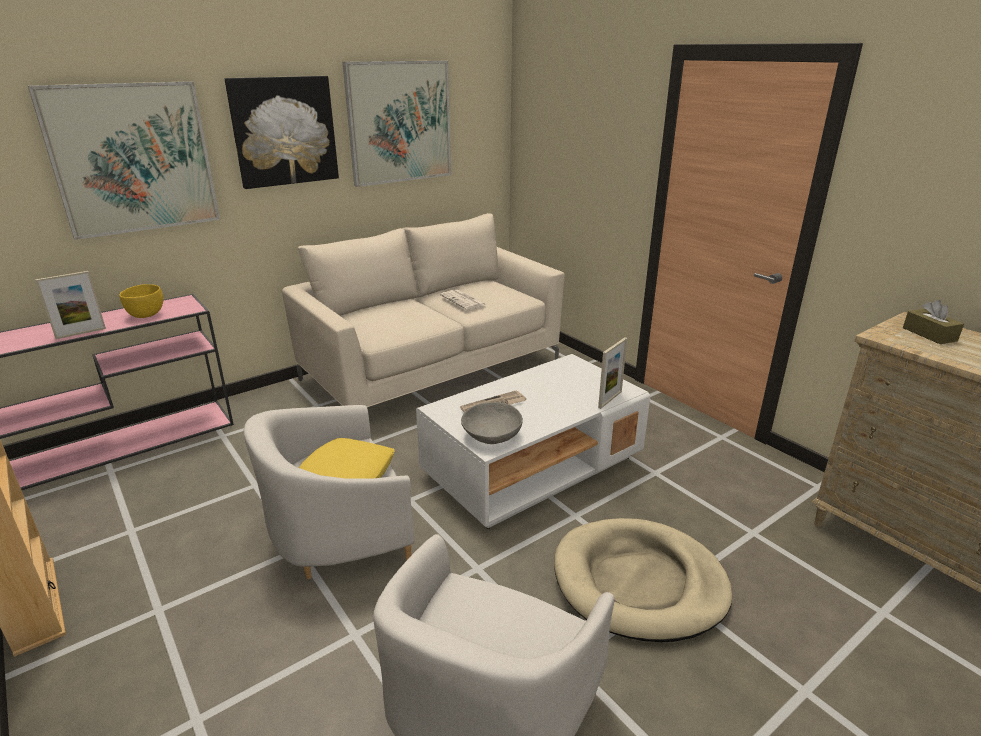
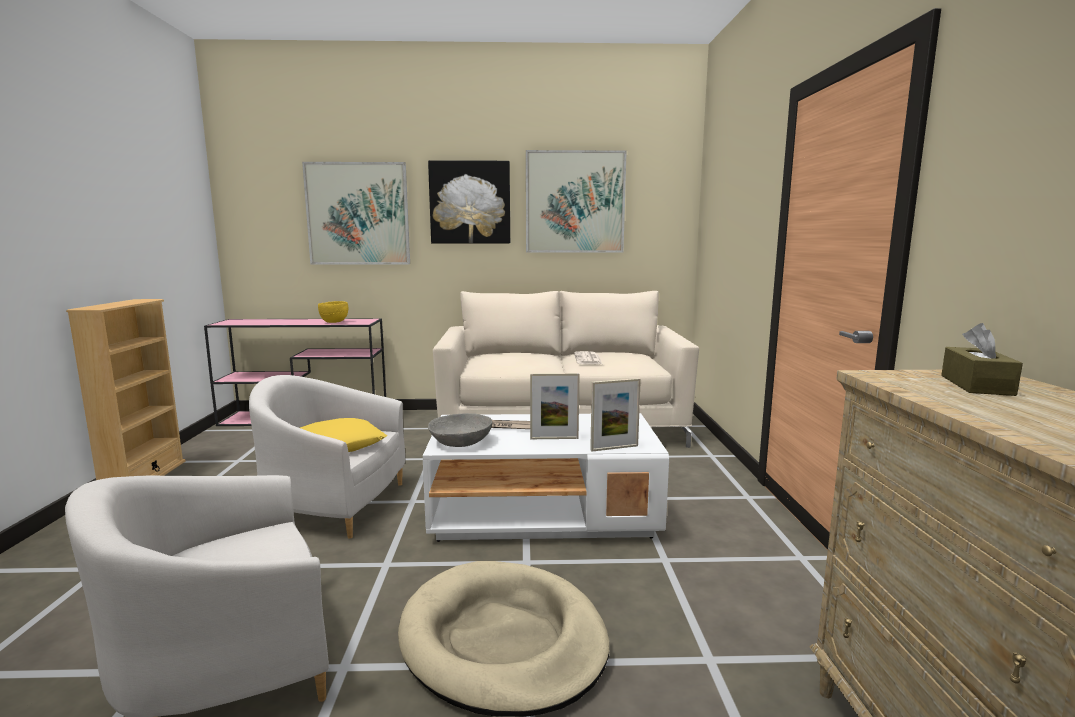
camera: 35 degrees right, 15 degrees down
picture frame [35,271,106,339] -> picture frame moved to [530,373,580,439]

